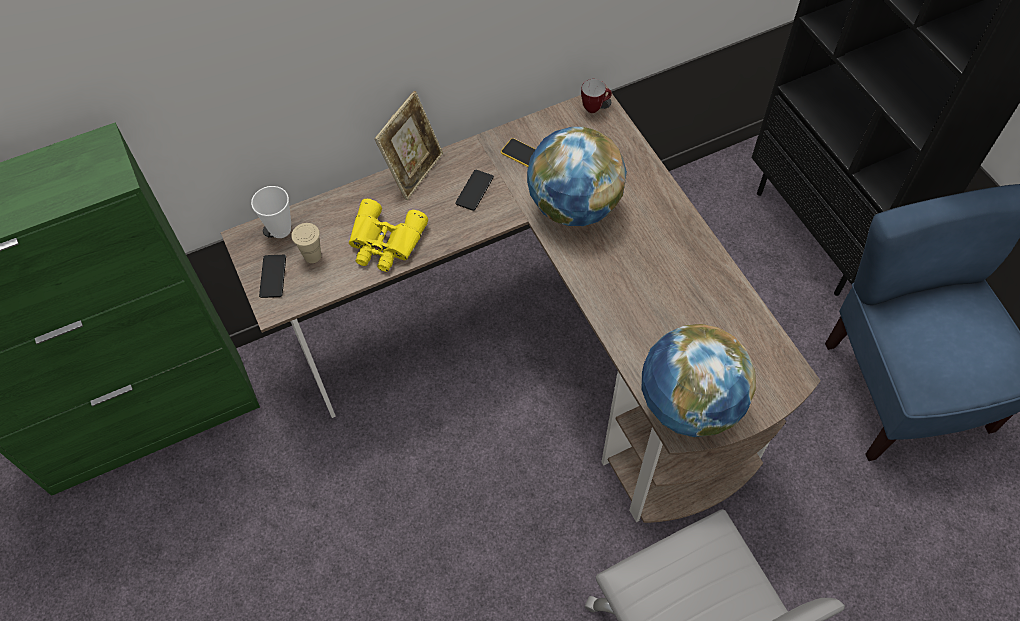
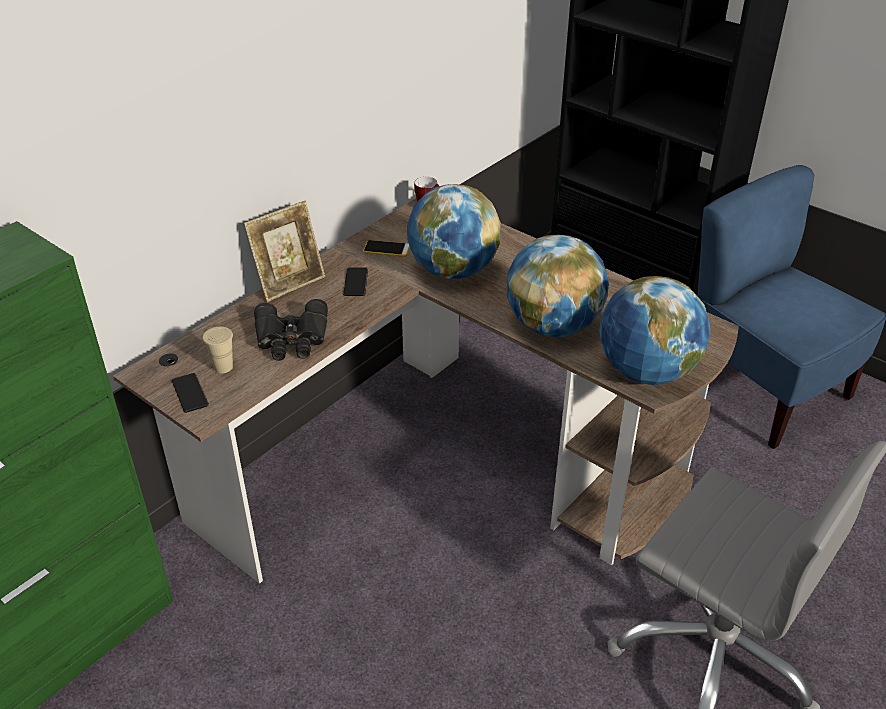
camera: 25 degrees left, 20 degrees down
cup [251,186,291,238] -> none
yellow binoculars [349,199,428,272] -> black binoculars [254,299,328,361]
picture frame [374,91,443,200] -> picture frame turned 45 degrees clockwise [243,201,325,302]
none -> globe [506,235,609,337]

